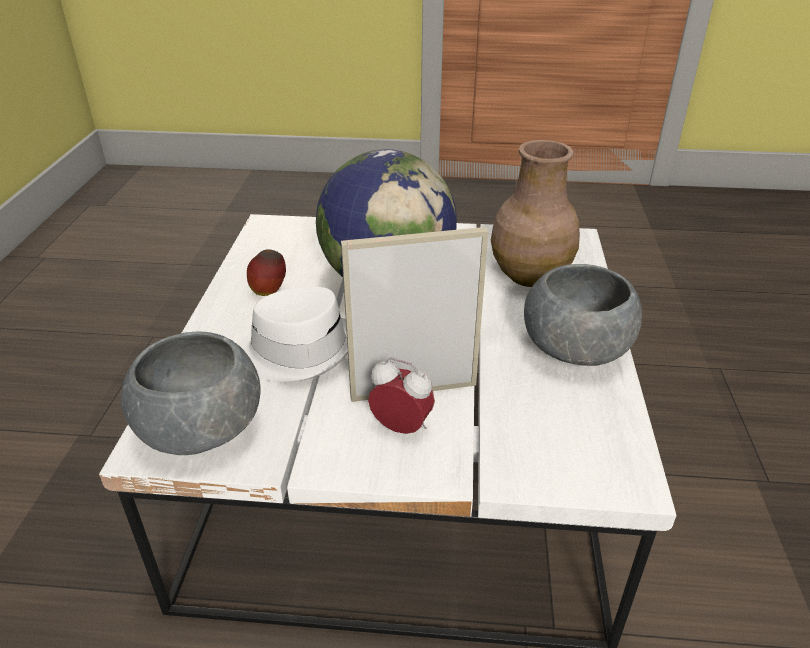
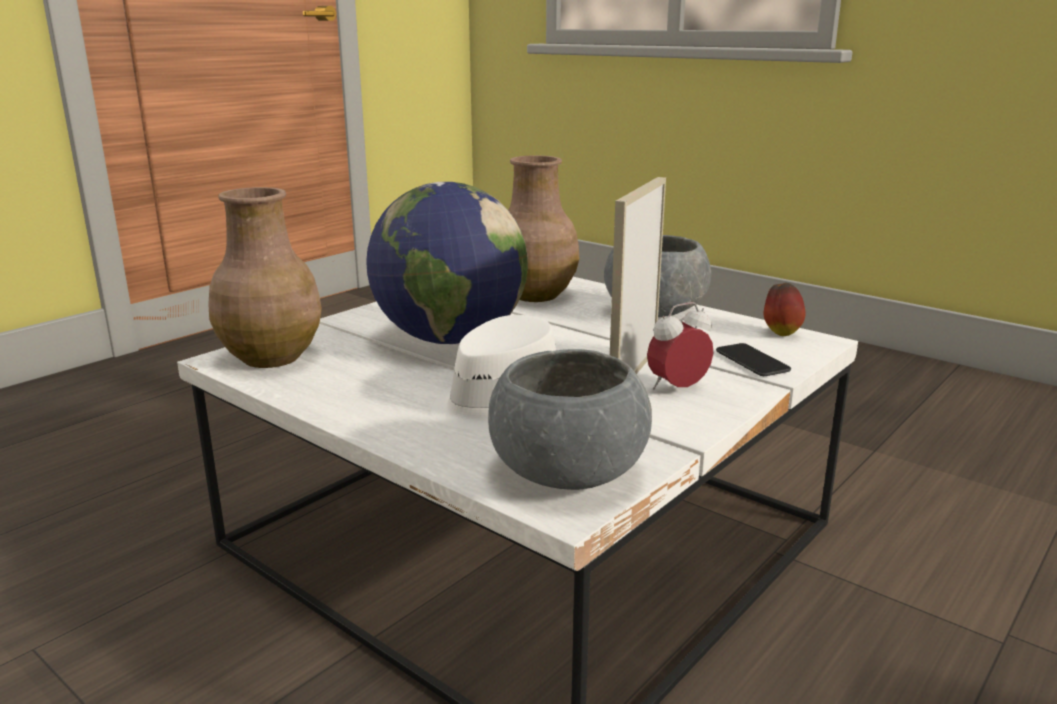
camera: 55 degrees left, 15 degrees down
apple [247,249,286,296] -> apple moved to [764,283,805,336]
none -> brown vase [208,187,322,368]
none -> phone [716,343,791,376]

